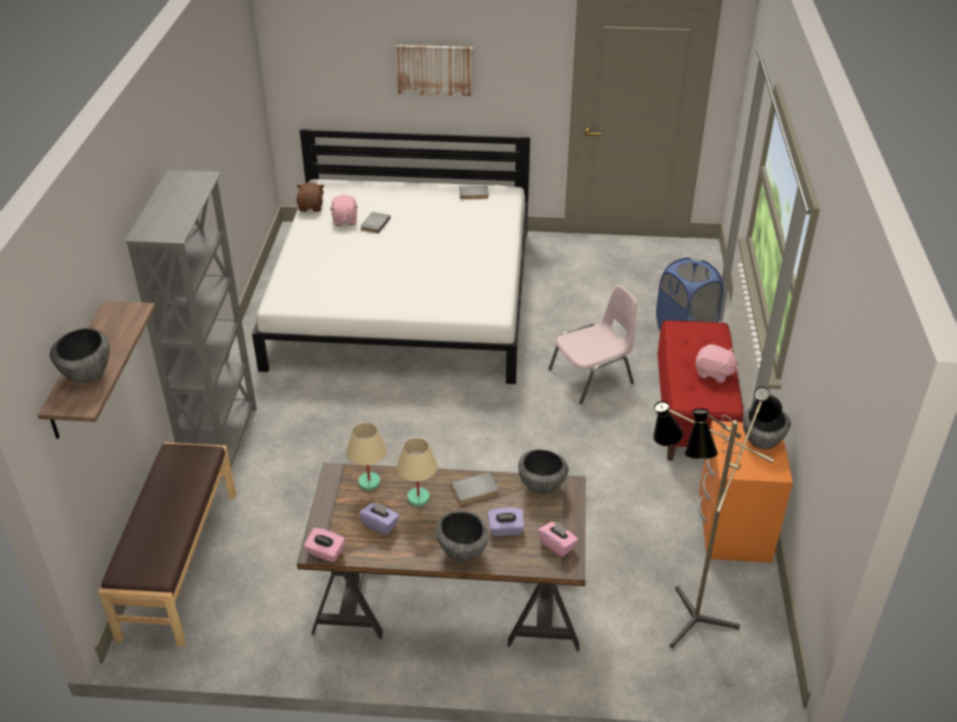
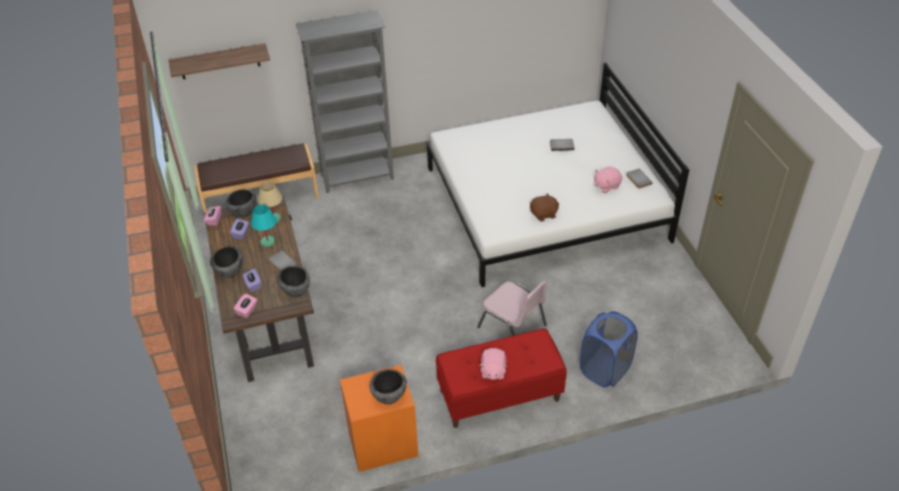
camera: 70 degrees right, 5 degrees up
bowl [50,328,110,383] -> bowl moved to [225,190,256,218]
brown plush toy [296,182,324,212] -> brown plush toy moved to [530,193,559,222]
pink plush toy [329,195,358,226] -> pink plush toy moved to [594,166,622,193]
picture [396,45,473,96] -> none
beige table lamp [396,438,438,506] -> turquoise table lamp [251,204,276,247]
floor lamp [653,387,782,648] -> none

